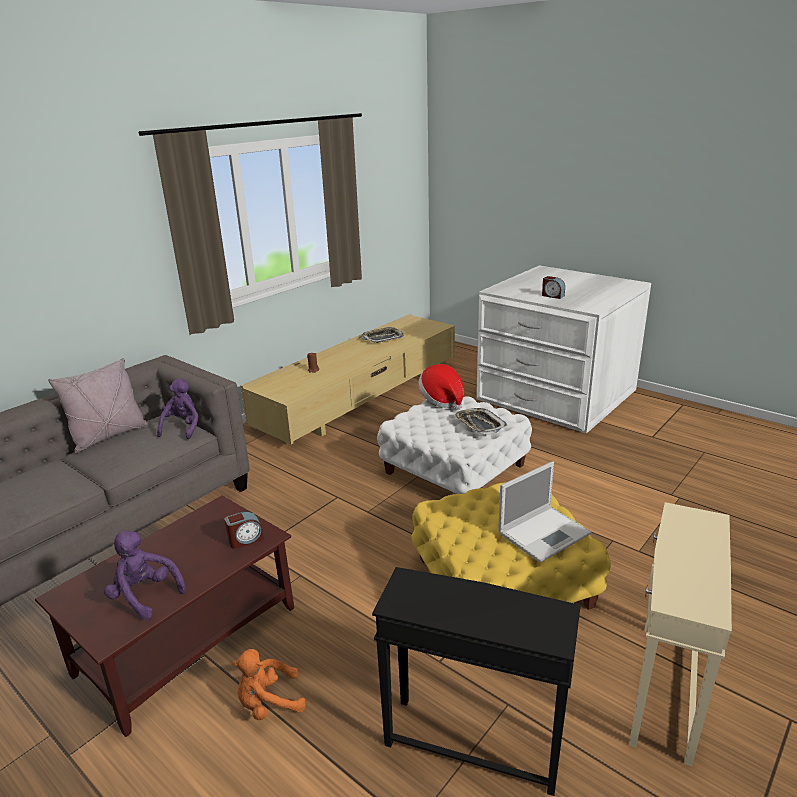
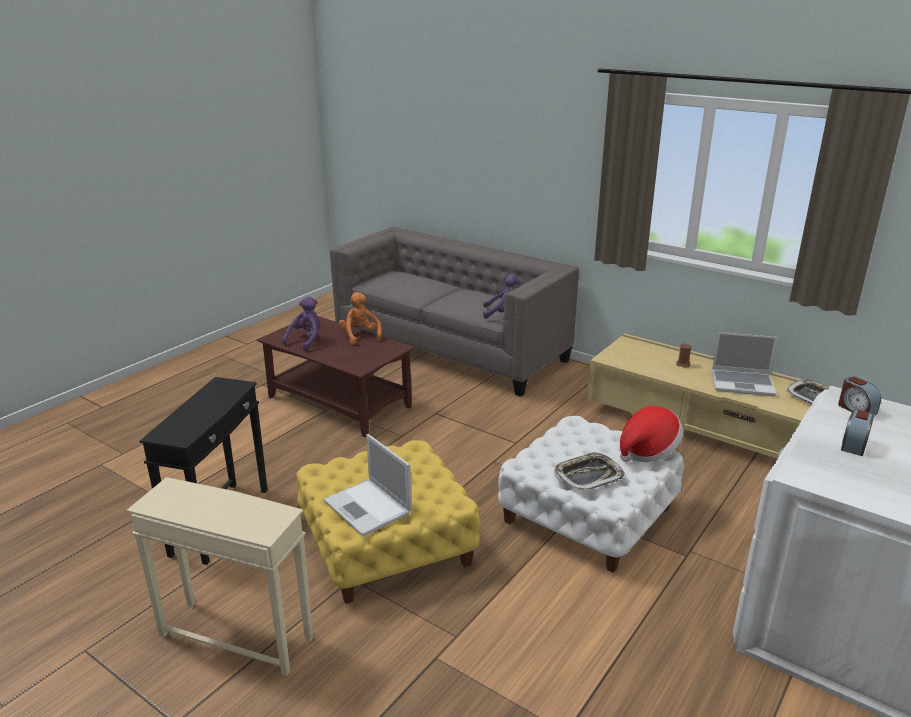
camera: 85 degrees right, 0 degrees up
purple pillow [48,358,148,454] -> none
alarm clock [225,511,264,549] -> alarm clock moved to [838,377,881,416]
orange plush toy [232,649,306,721] -> orange plush toy moved to [339,292,382,345]
none -> laptop [712,332,777,396]

